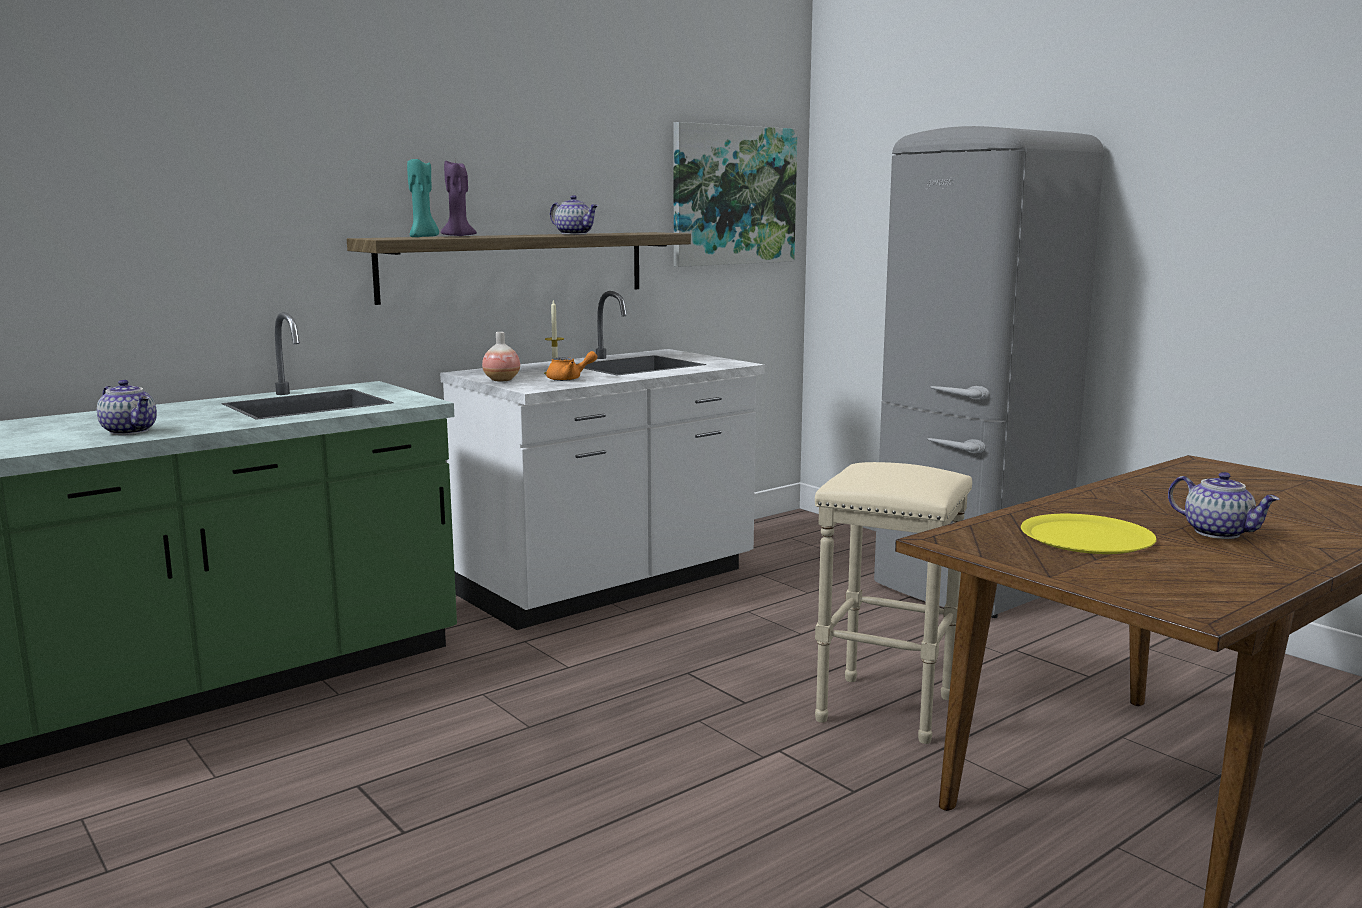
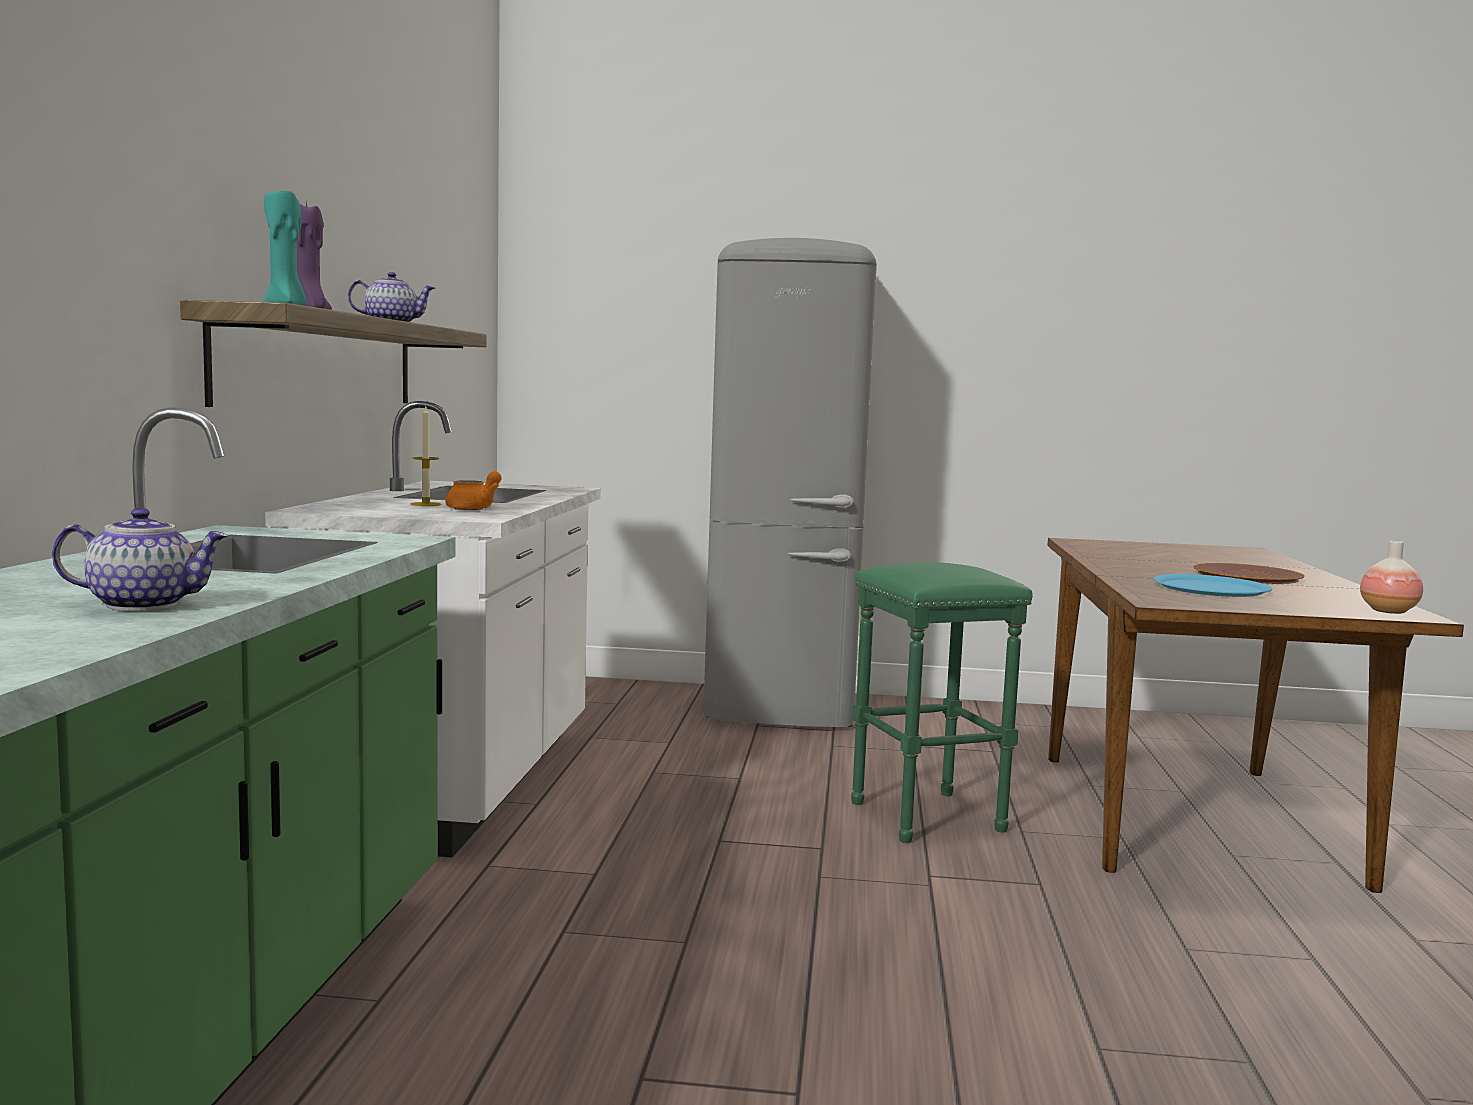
camera: 45 degrees left, 5 degrees down
vase [482,332,520,381] -> vase moved to [1360,541,1423,614]
picture [674,122,797,267] -> none
beige stool [815,462,972,744] -> green stool [851,562,1033,843]
yellow plate [1021,514,1157,554] -> blue plate [1153,574,1272,597]
teapot [1168,472,1280,539] -> brown plate [1194,563,1305,584]

